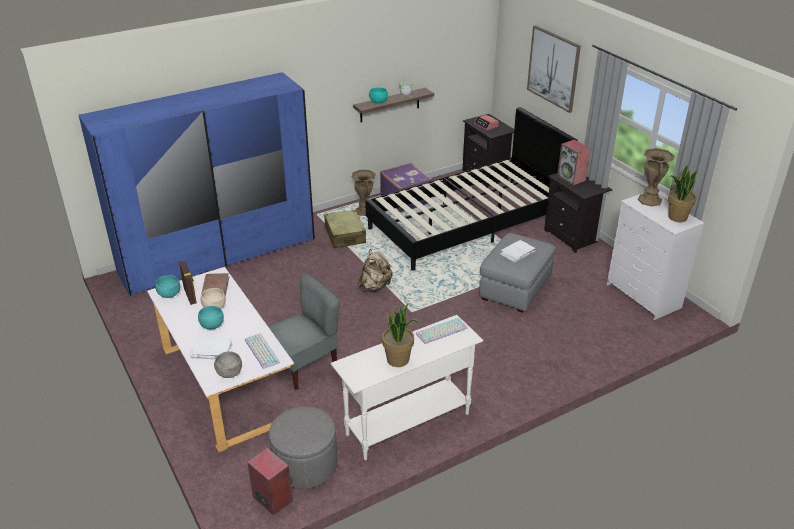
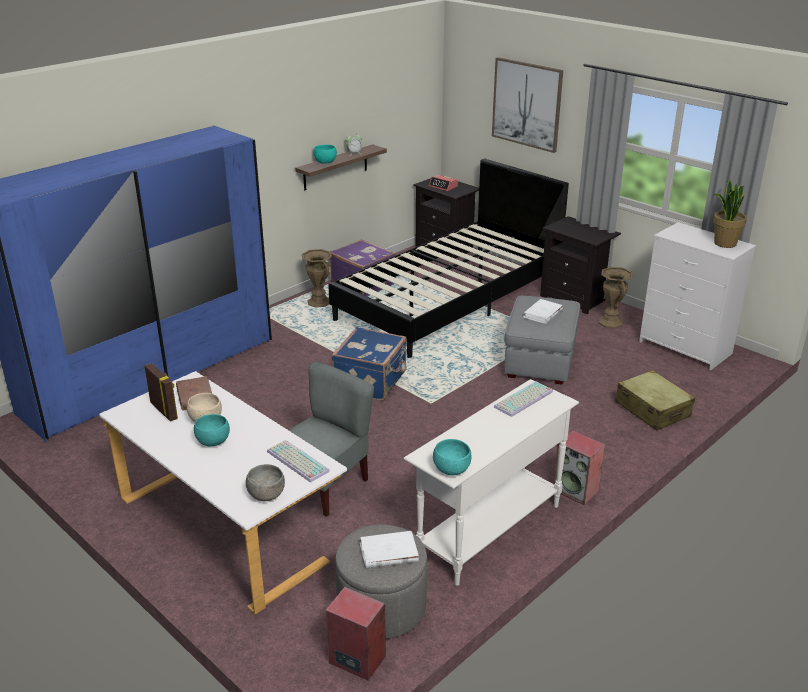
camera: 15 degrees left, 5 degrees down
turquoise bowl [155,275,180,298] -> turquoise bowl moved to [433,439,471,475]
white book [190,337,233,359] -> white book moved to [359,531,419,568]
beige suitcase [324,210,366,248] -> beige suitcase moved to [615,370,695,431]
beige backpack [358,249,393,291] -> blue suitcase [331,327,407,401]
potted plant [382,304,419,367] -> none
speaker [557,140,591,186] -> speaker moved to [553,430,605,505]
brown vase [638,148,675,206] -> brown vase moved to [599,267,633,329]

